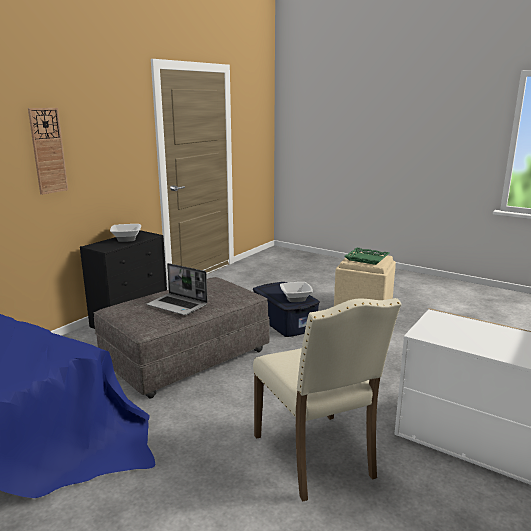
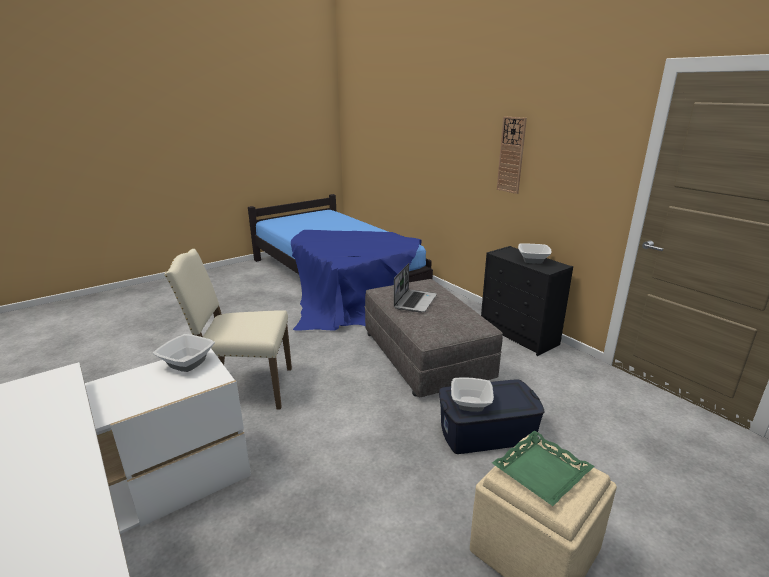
camera: 110 degrees right, 5 degrees up
laptop [147,263,208,315] -> laptop turned 150 degrees clockwise [394,263,437,313]
none -> bowl [153,334,215,372]

